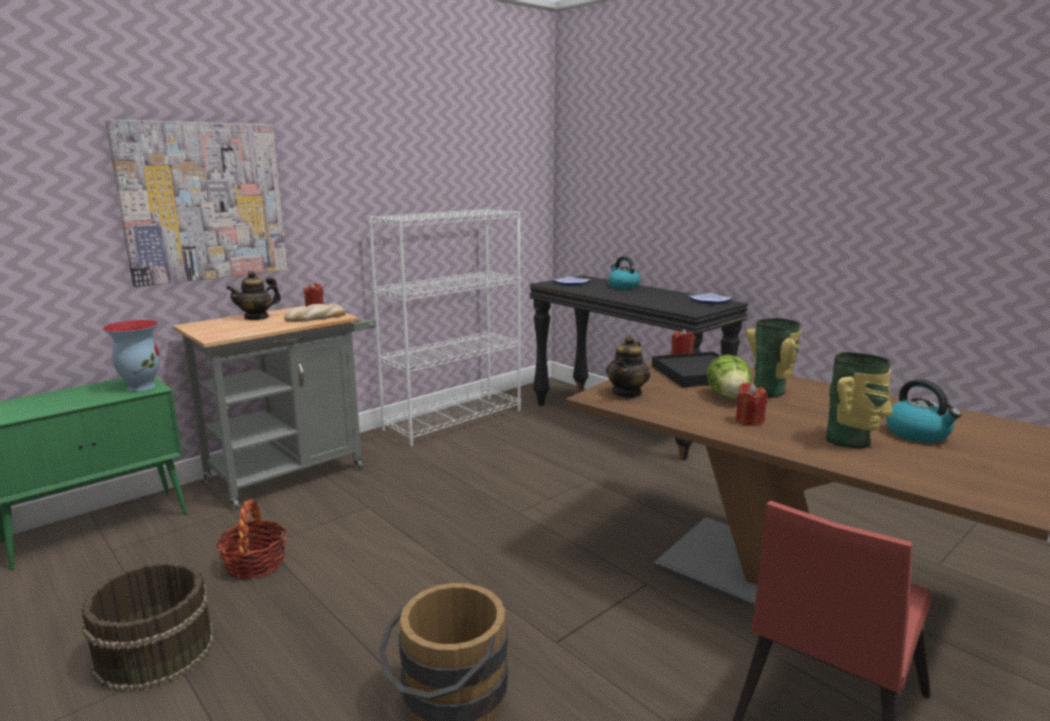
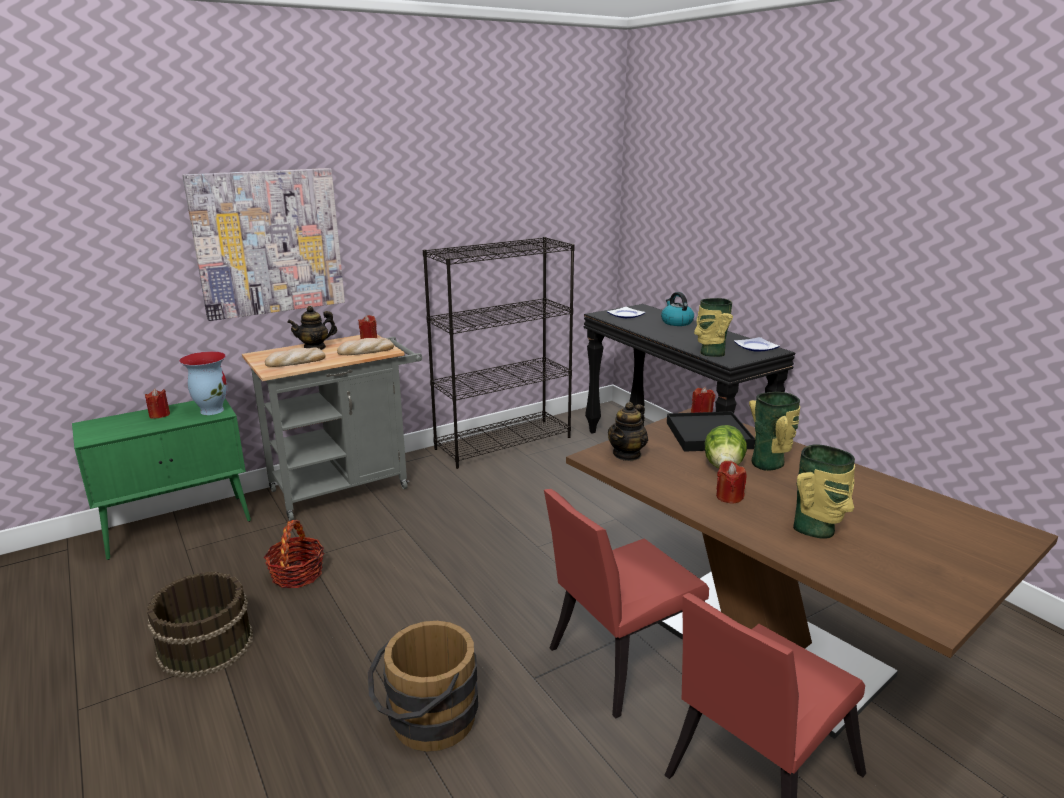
camera: 10 degrees right, 5 degrees up
white bookcase [368,208,521,446] -> black bookcase [423,237,575,469]
kettle [886,379,961,443] -> none
none -> red candle [145,389,170,419]
none -> bread [265,348,326,367]
none -> red chair [544,489,709,718]
none -> vase [694,298,733,357]

